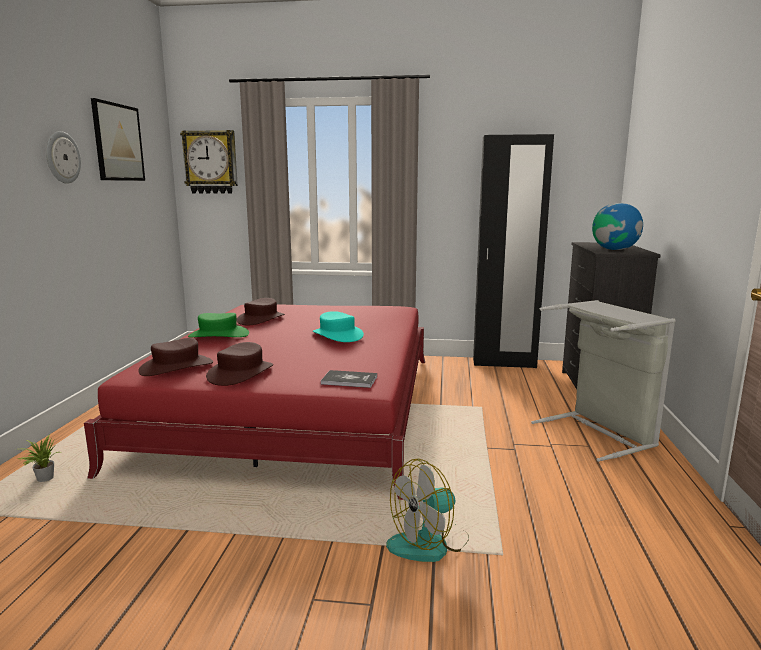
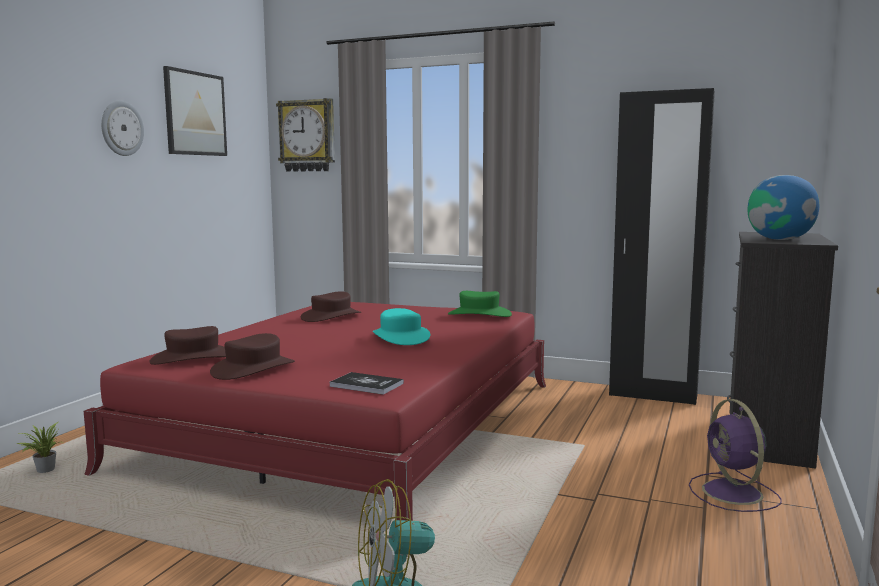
camera: 15 degrees right, 5 degrees down
green hat [188,313,249,337] -> green hat moved to [448,291,512,317]
grey laundry basket [531,300,675,462] -> purple fan [689,399,782,512]

